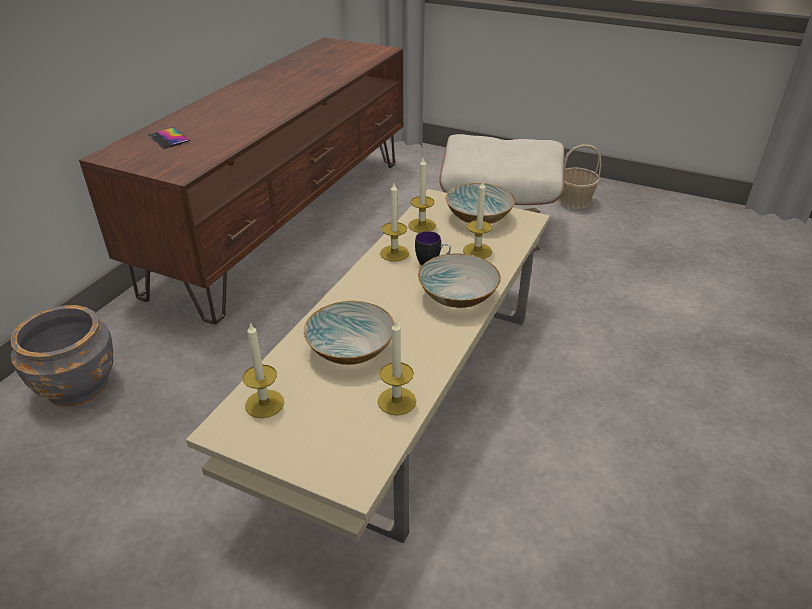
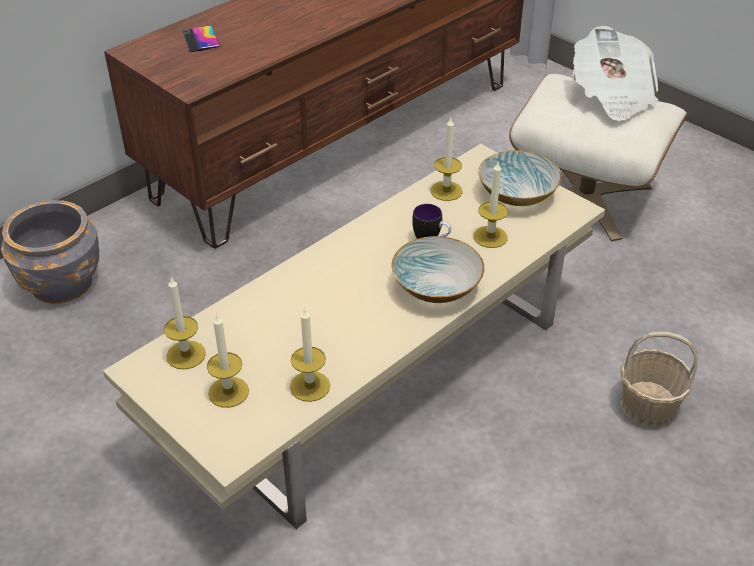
camera: 20 degrees right, 5 degrees up
bowl [304,301,395,365] -> none
candle [380,183,409,262] -> candle moved to [207,313,249,408]
basket [558,144,601,209] -> basket moved to [620,332,698,427]
none -> newspaper [573,26,658,121]

